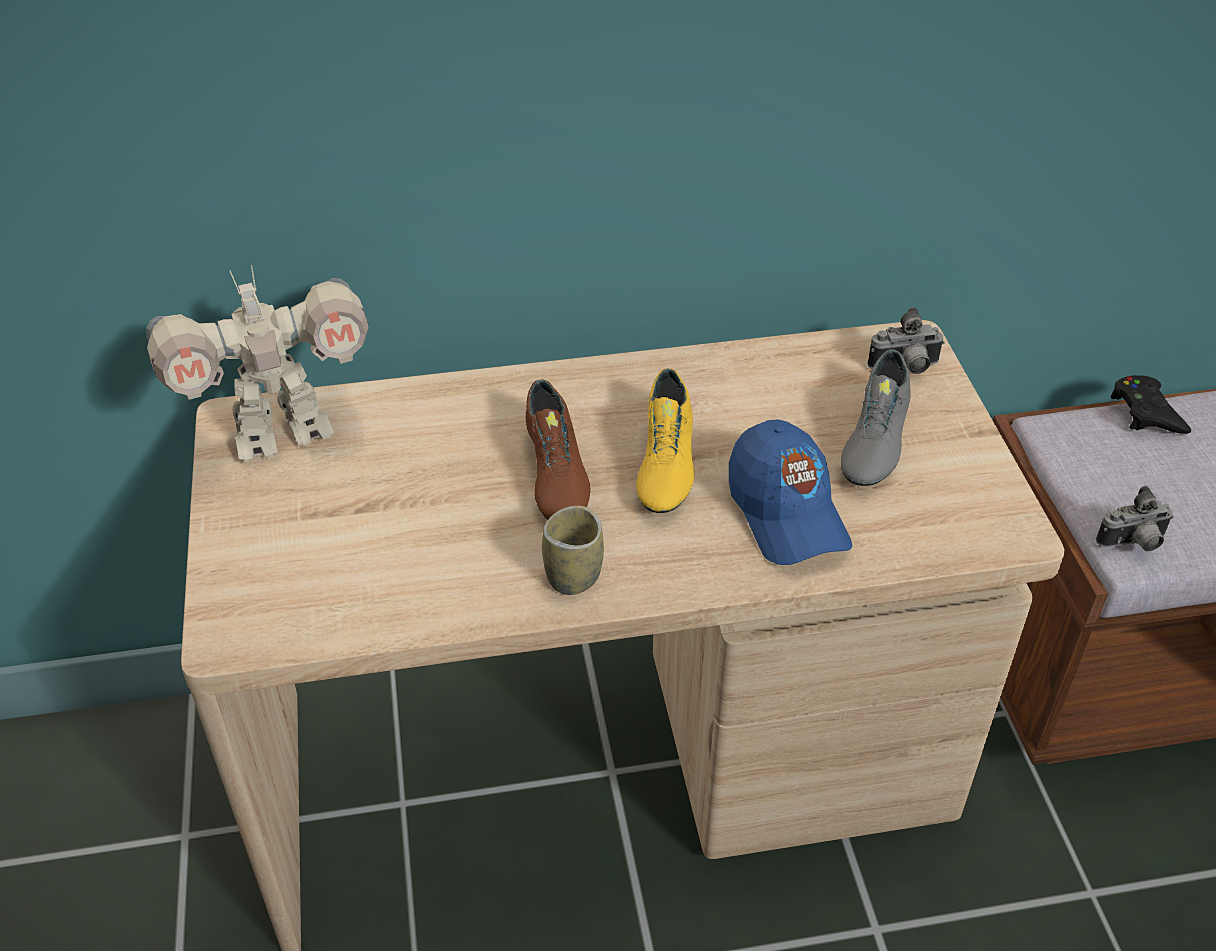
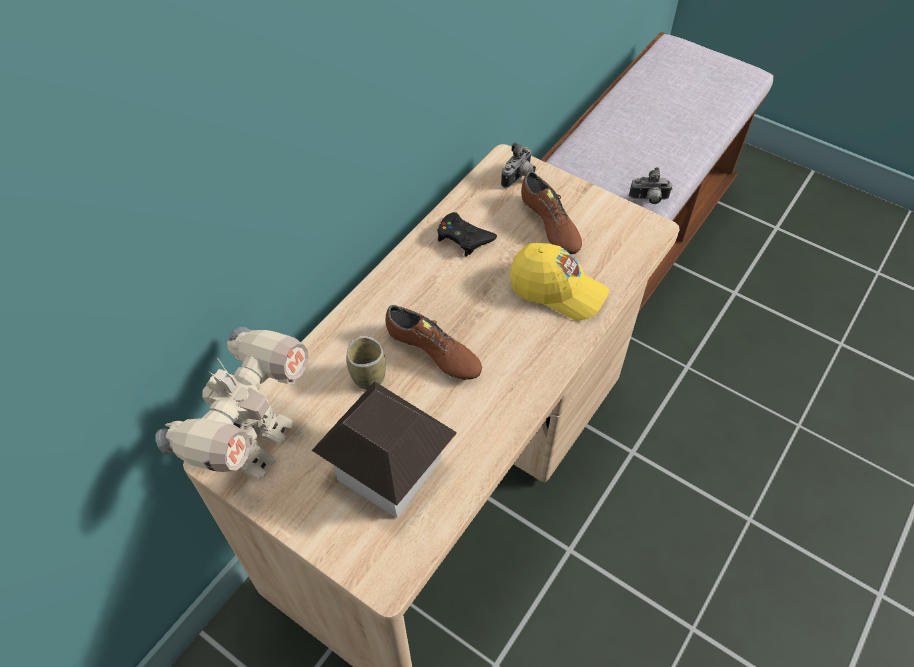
camera: 45 degrees left, 10 degrees up
cup [542,506,604,595] -> cup moved to [347,336,386,390]
yellow shoe [637,368,694,513] -> none
blue cap [729,419,852,565] -> yellow cap [510,243,610,321]
grey shoe [841,349,911,486] -> brown shoe [521,171,582,254]
camera [1096,486,1174,551] -> camera turned 60 degrees clockwise [629,167,673,204]
black game controller [1110,375,1191,434] -> black game controller moved to [437,212,497,257]
none -> toy house [311,382,457,518]

